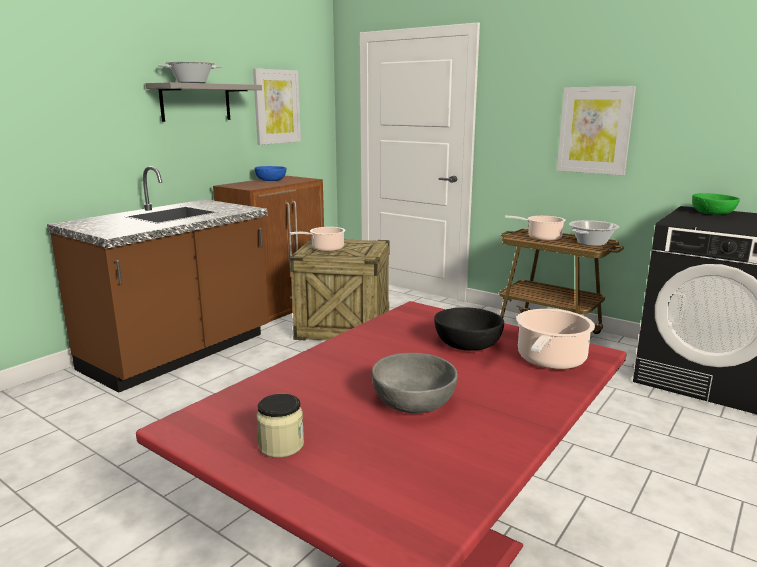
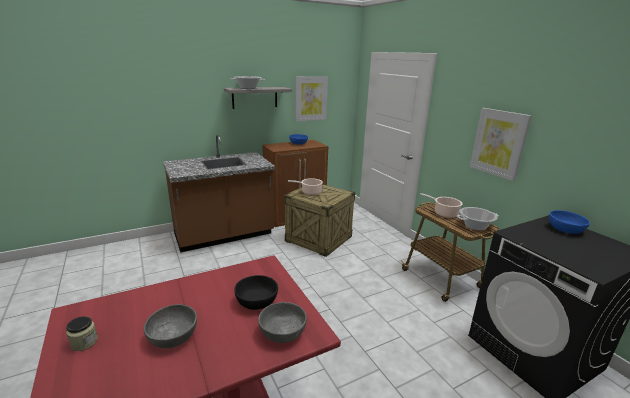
camera: 25 degrees right, 5 degrees up
cooking pot [517,309,595,369] -> grey bowl [258,302,307,343]
green bowl [692,193,740,215] -> blue bowl [549,210,590,234]

